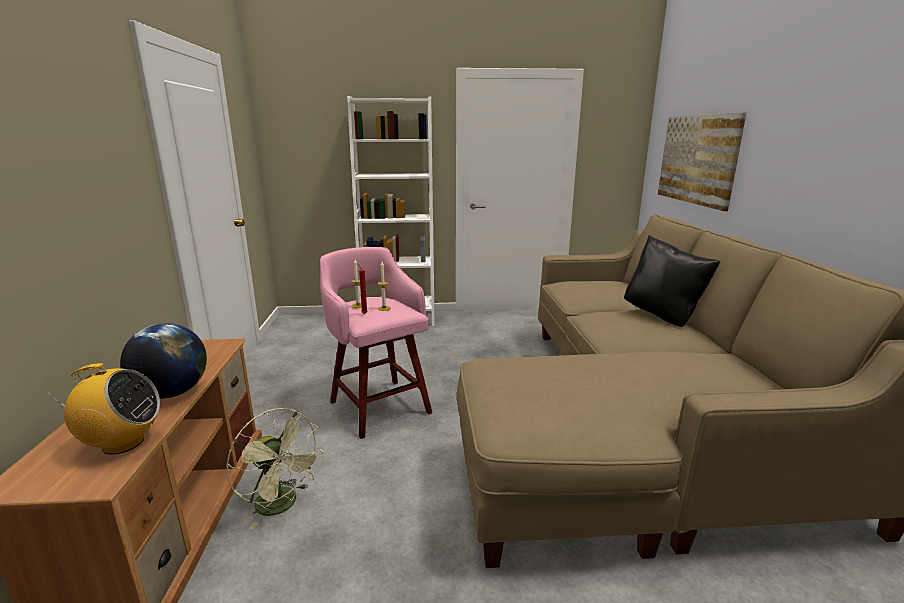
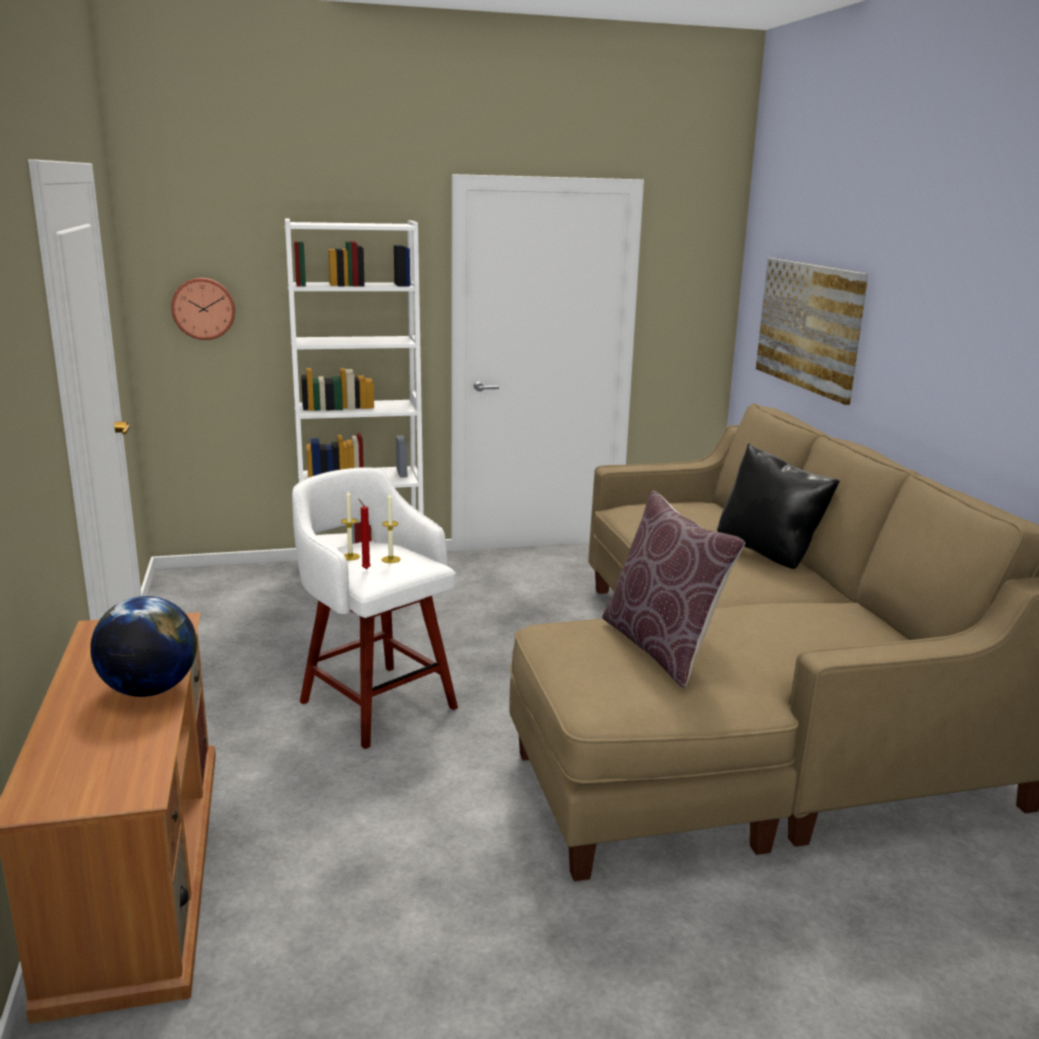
camera: 10 degrees left, 0 degrees up
radio [47,364,160,455] -> none
green fan [226,408,323,530] -> none
pink stool [320,247,432,439] -> white stool [292,467,458,749]
none -> wall clock [171,278,235,340]
none -> brown pillow [602,491,745,688]

